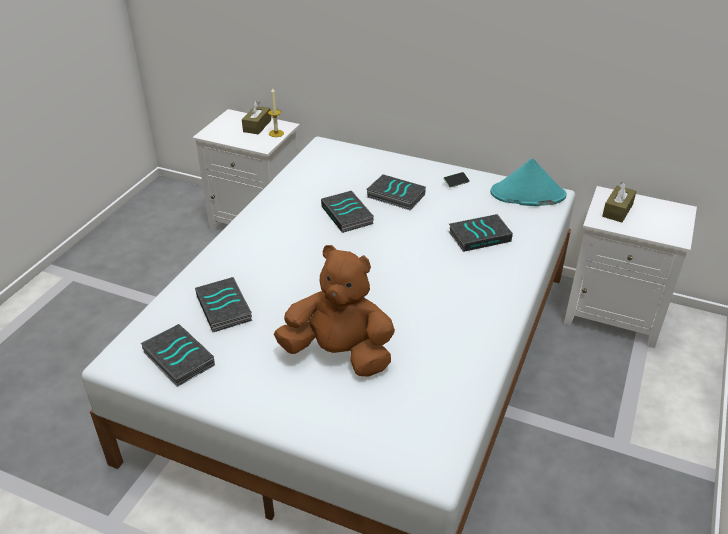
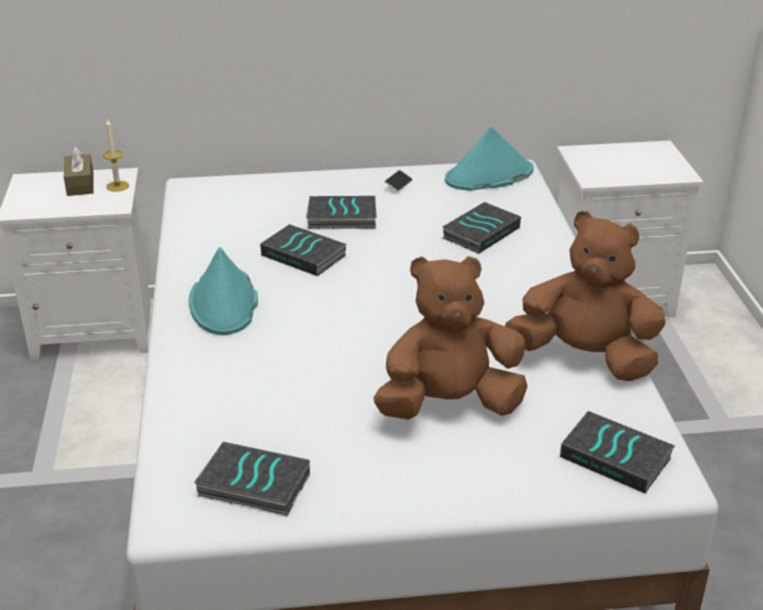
camera: 30 degrees left, 5 degrees down
book [195,277,252,332] -> book moved to [560,411,675,494]
brown tissue box [602,182,637,222] -> none
none -> turquoise hat [189,247,258,335]
none -> brown plush toy [505,211,666,381]

